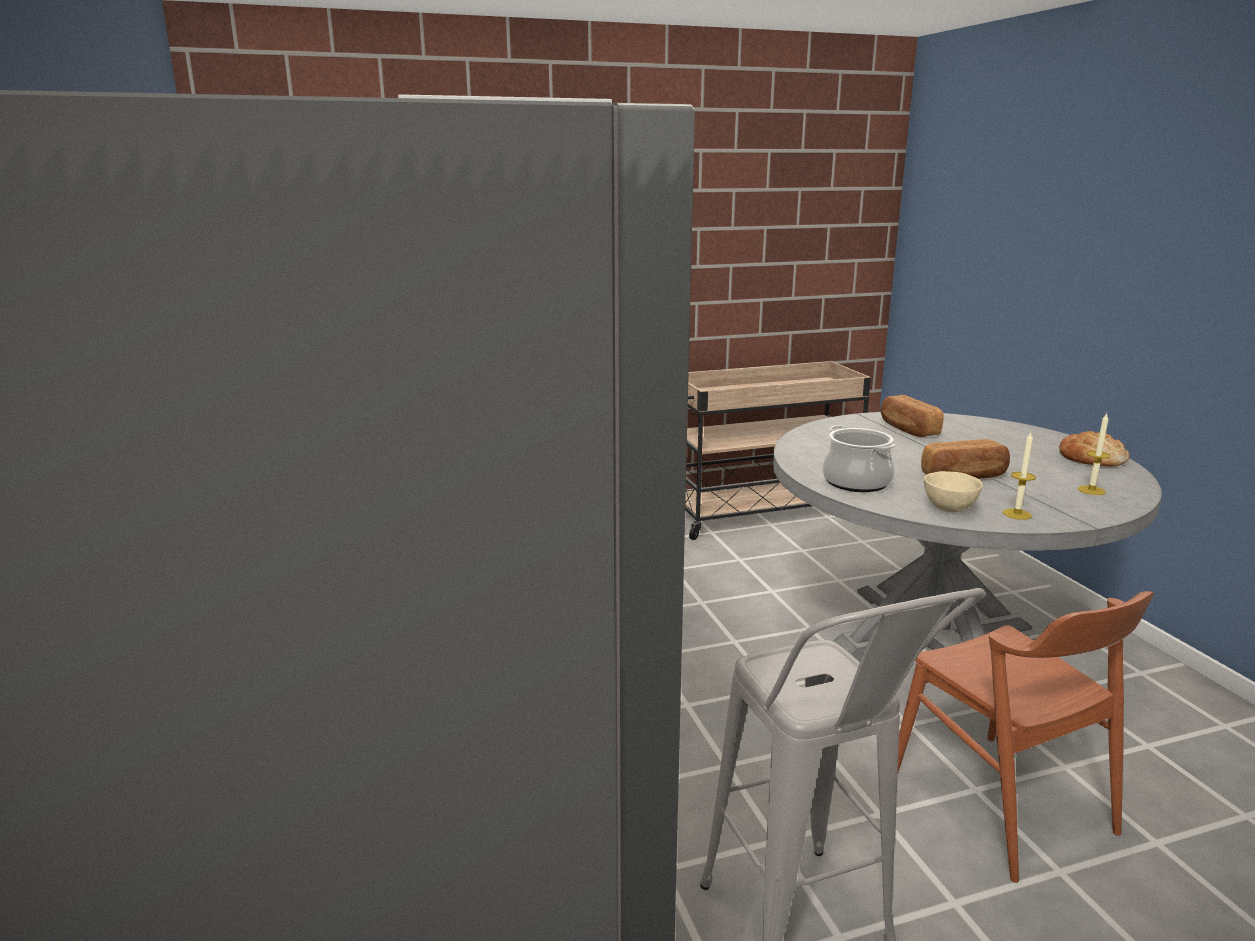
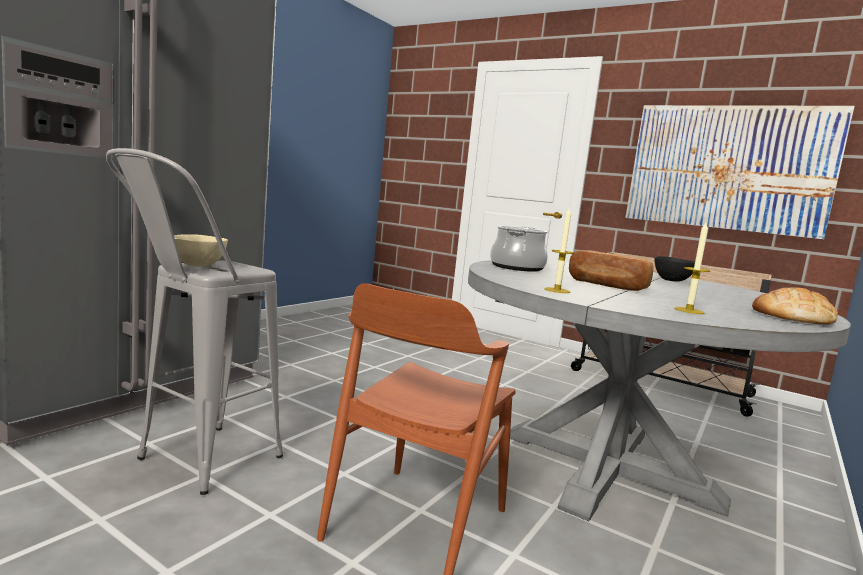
camera: 50 degrees right, 10 degrees down
bread [880,395,944,437] -> black bowl [654,256,695,282]
beige bowl [924,471,983,513] -> beige bowl moved to [174,234,228,267]
none -> picture [625,105,855,239]

